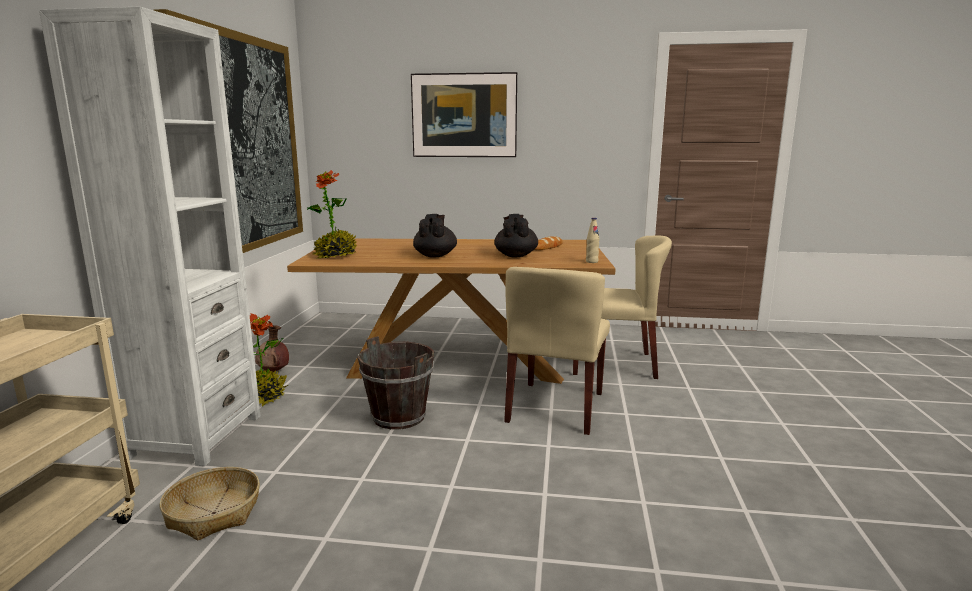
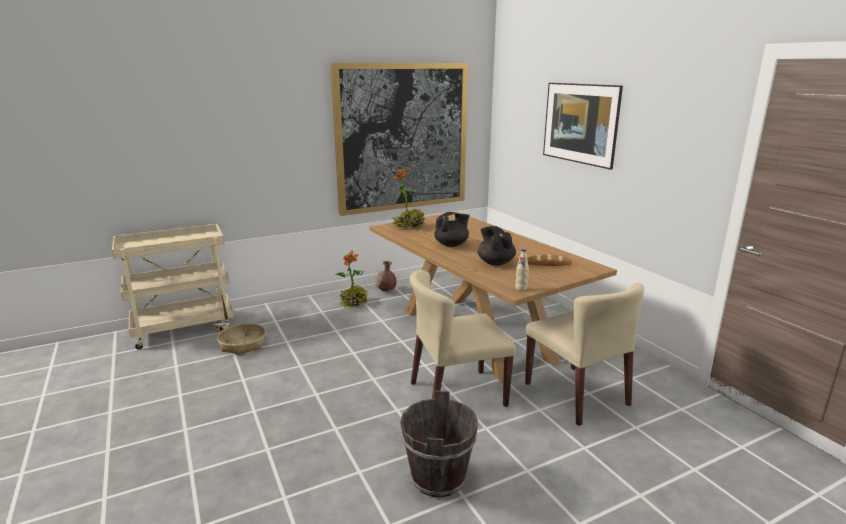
camera: 55 degrees right, 5 degrees up
white bookcase [39,6,261,466] -> none
brown bucket [358,336,434,430] -> brown bucket moved to [400,390,478,498]
black teapot [495,214,538,257] -> black teapot turned 75 degrees counterclockwise [477,226,516,266]

